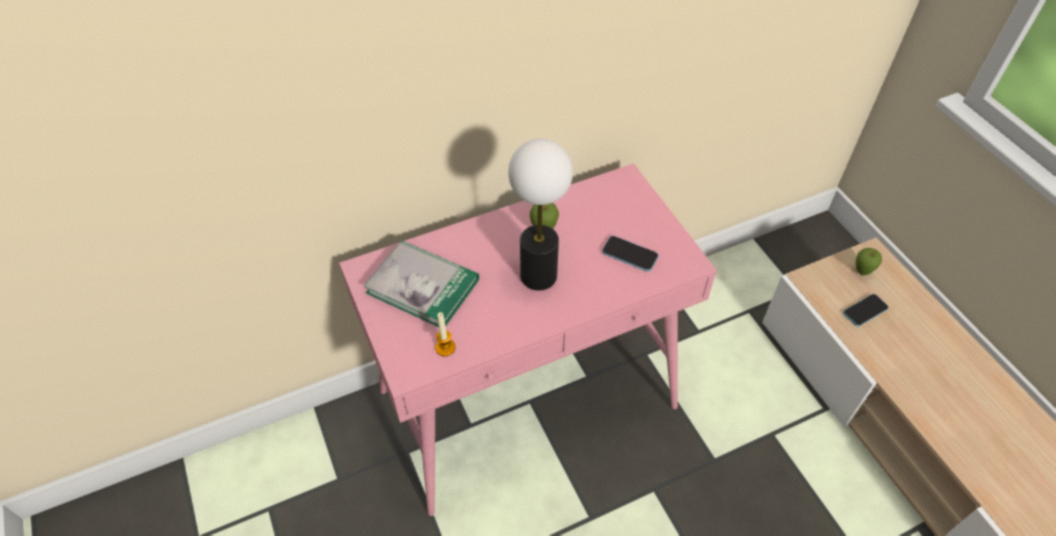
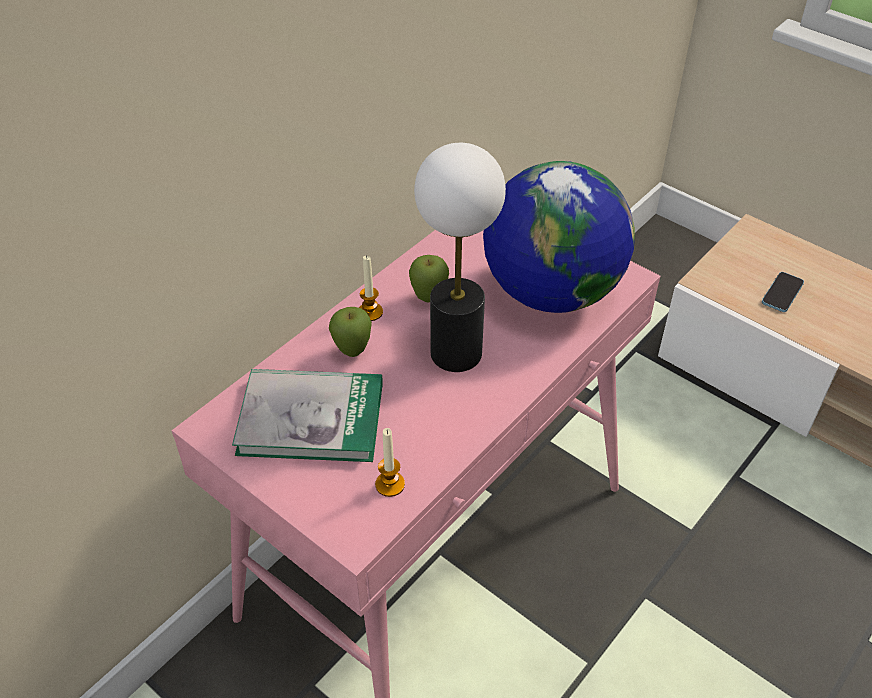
camera: 25 degrees left, 5 degrees down
phone [602,236,659,272] -> globe [483,161,635,313]
apple [856,248,882,275] -> apple moved to [329,307,372,357]
none -> candle [359,255,383,321]

